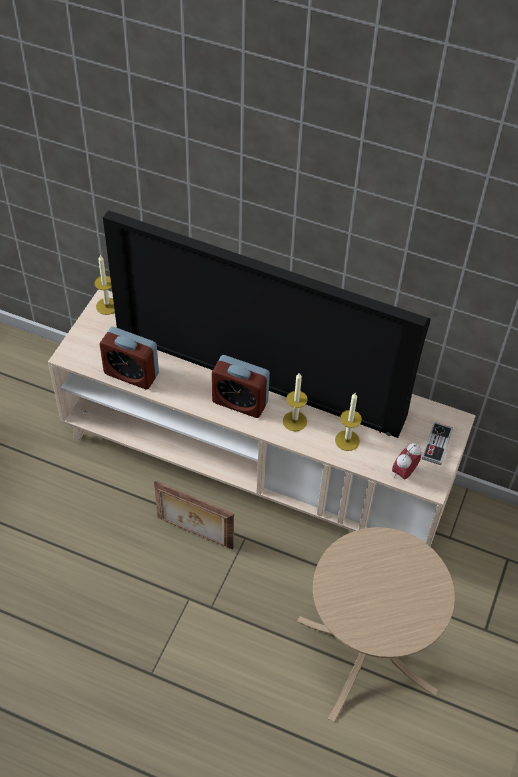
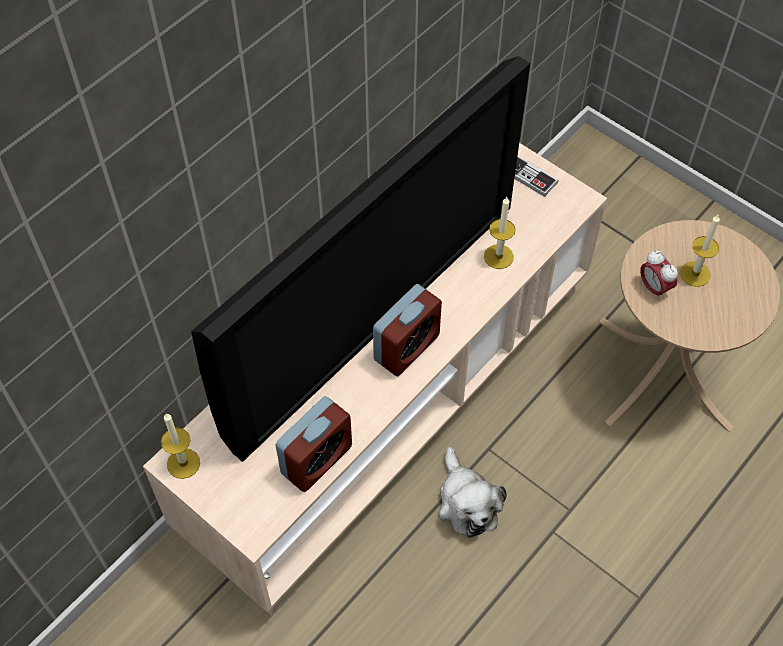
camera: 70 degrees left, 5 degrees up
picture frame [154,481,234,550] -> plush toy [439,447,506,538]
candle [283,372,308,431] -> candle moved to [680,215,720,287]
alarm clock [392,443,421,479] -> alarm clock moved to [640,250,678,300]

